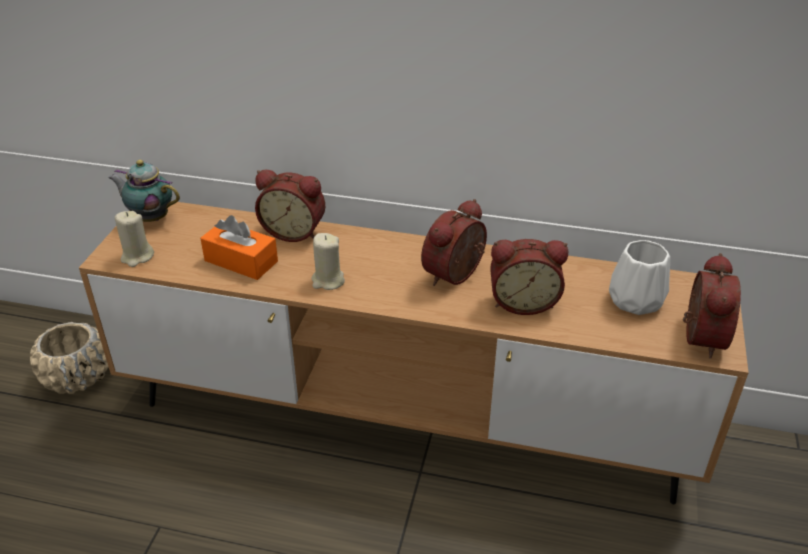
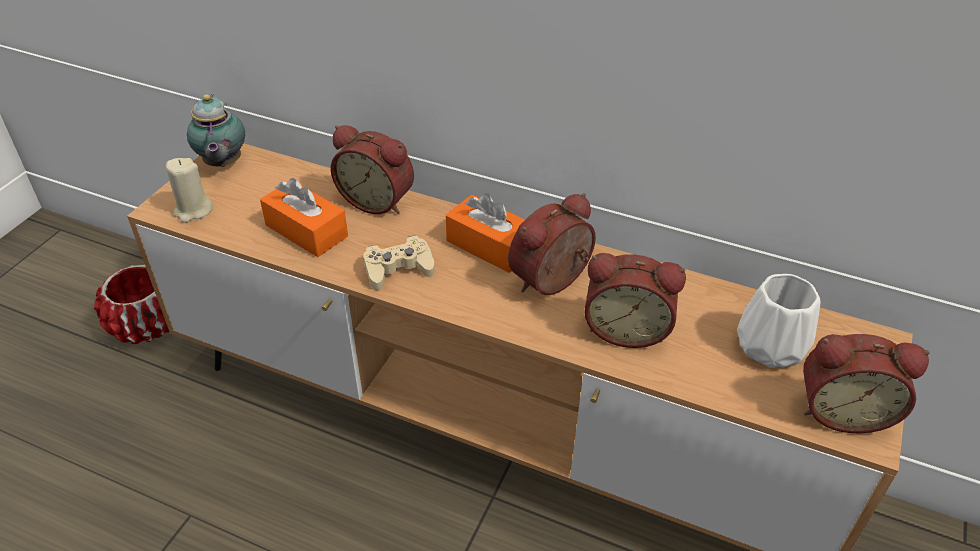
camera: 10 degrees right, 5 degrees up
beige planter [30,322,108,394] -> red planter [94,265,169,344]
teapot [108,160,180,222] -> teapot turned 135 degrees counterclockwise [187,94,245,167]
beige candle [311,233,345,290] -> beige game controller [363,235,435,290]
alarm clock [683,253,741,359] -> alarm clock turned 75 degrees clockwise [803,334,930,433]
none -> orange tissue box [446,193,525,273]

